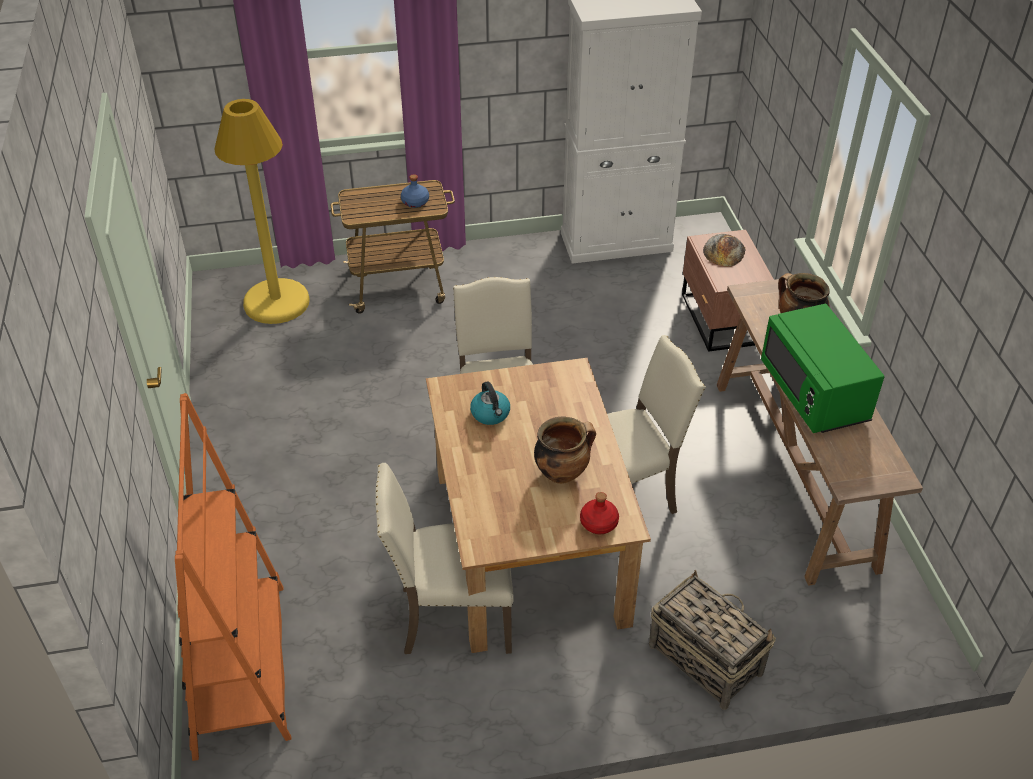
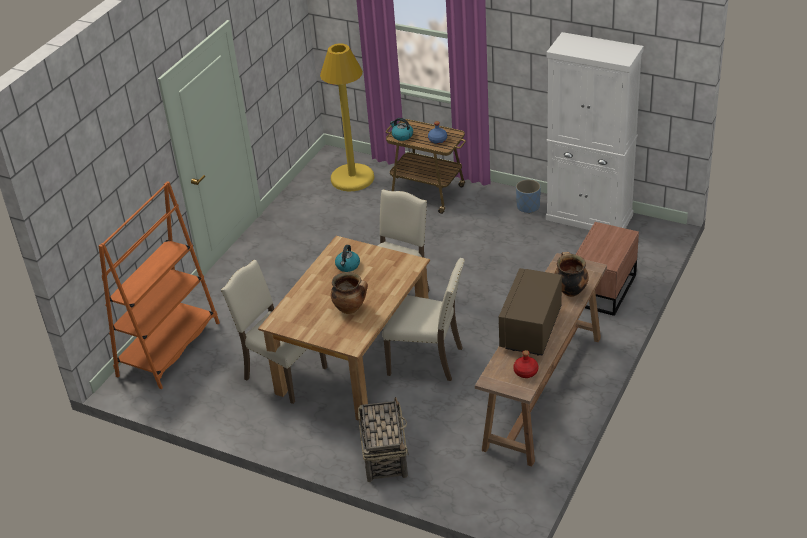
camera: 40 degrees right, 5 degrees down
red bottle [580,492,619,534] -> red bottle moved to [513,350,538,378]
bread [703,234,745,267] -> none
green microwave [761,304,884,433] -> brown microwave [498,268,562,356]
none -> kettle [390,118,413,141]
none -> blue planter [516,179,541,214]

